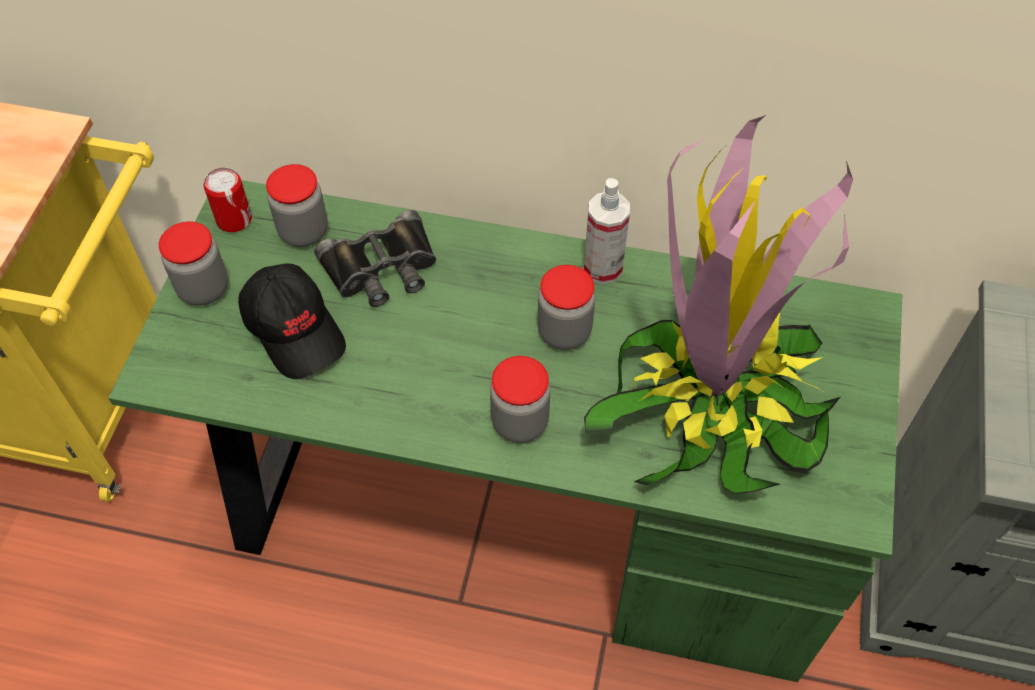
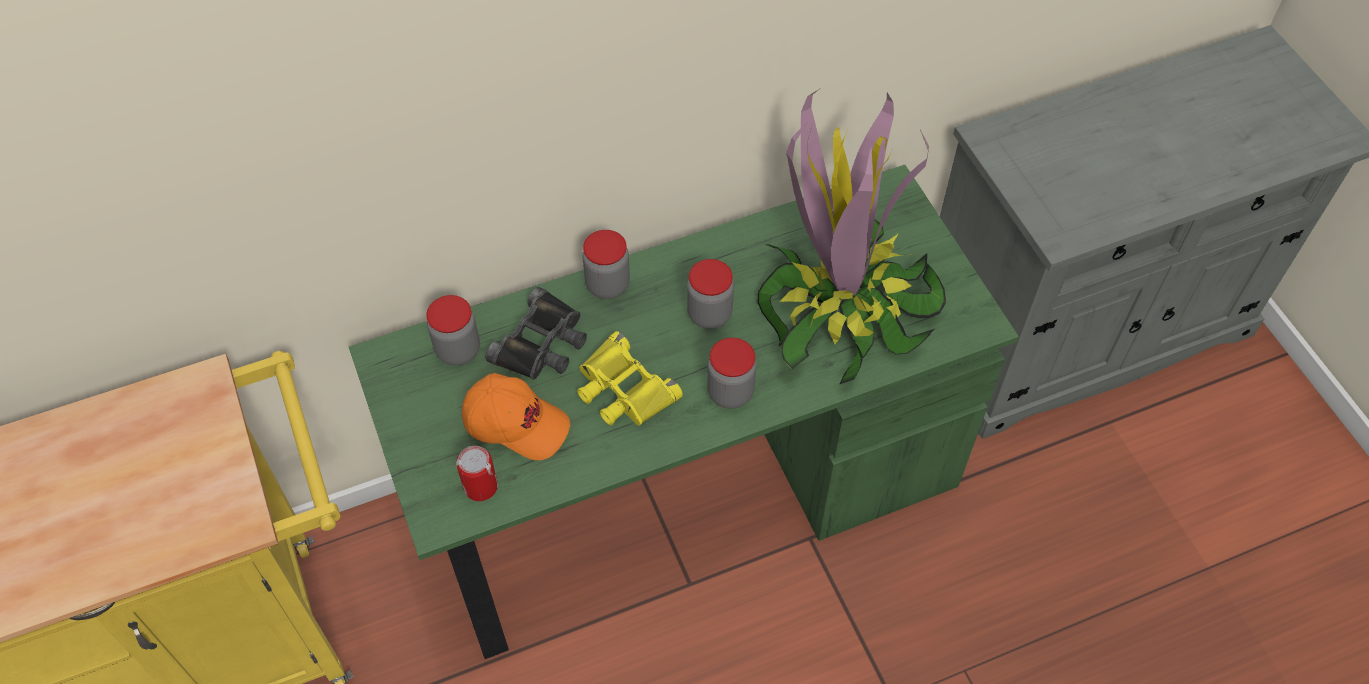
camera: 35 degrees left, 0 degrees up
jar [159,222,228,306] -> jar moved to [583,230,630,299]
can [204,167,252,232] -> can moved to [456,446,498,501]
black cap [238,263,346,379] -> orange cap [462,373,570,460]
spray bottle [584,178,630,284] -> none
none -> yellow binoculars [577,331,683,426]

